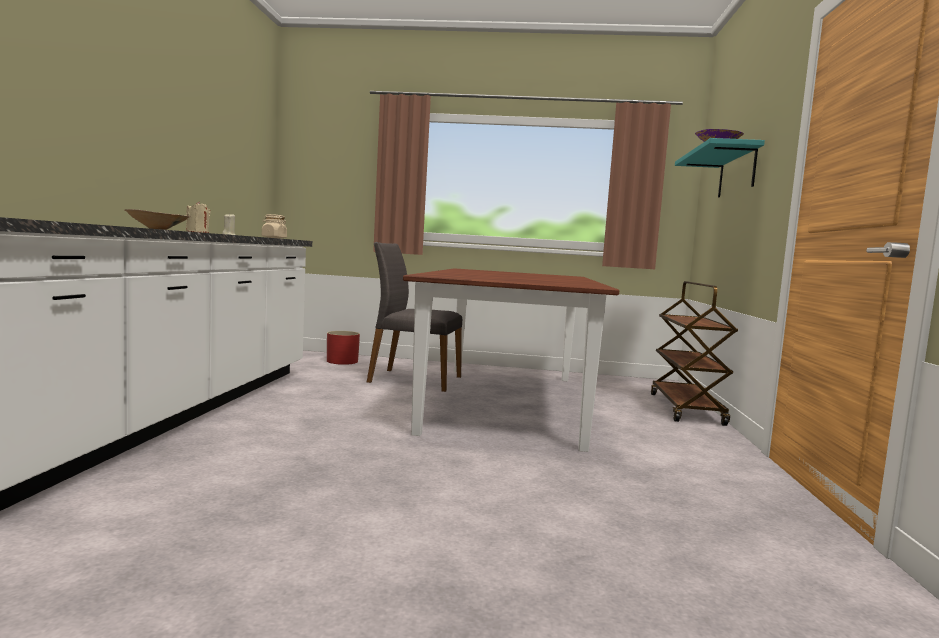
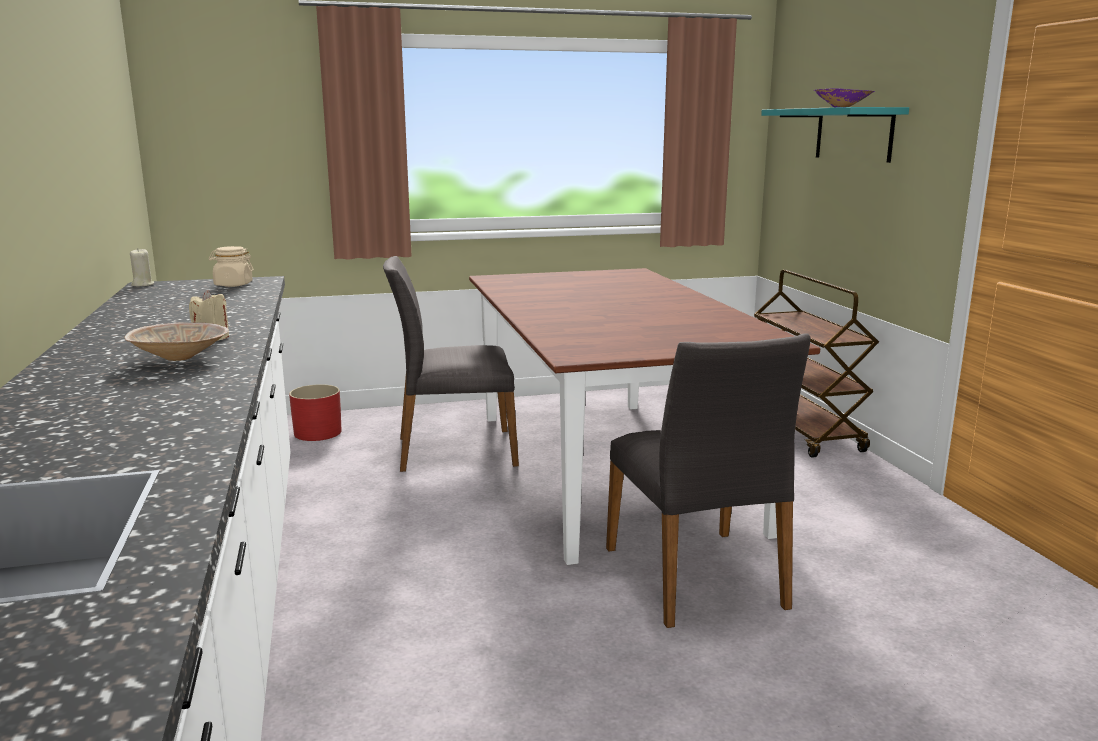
camera: 20 degrees left, 10 degrees up
none -> grey chair [606,333,810,628]

